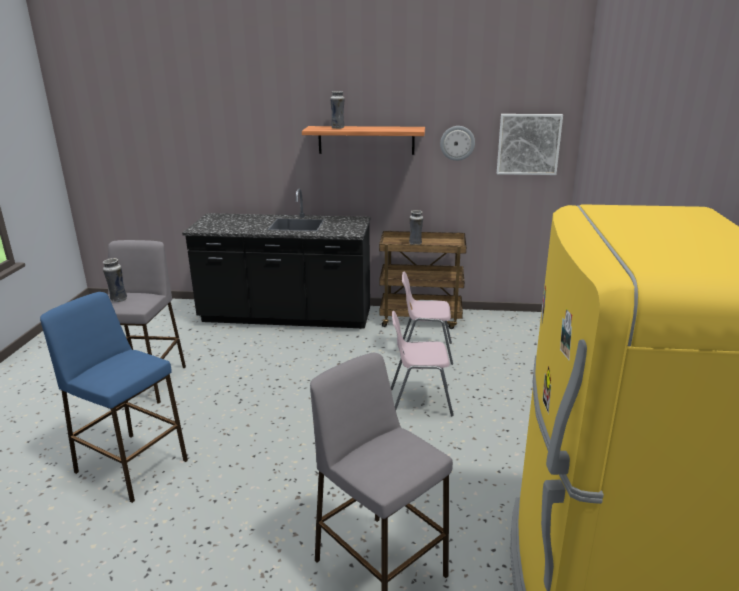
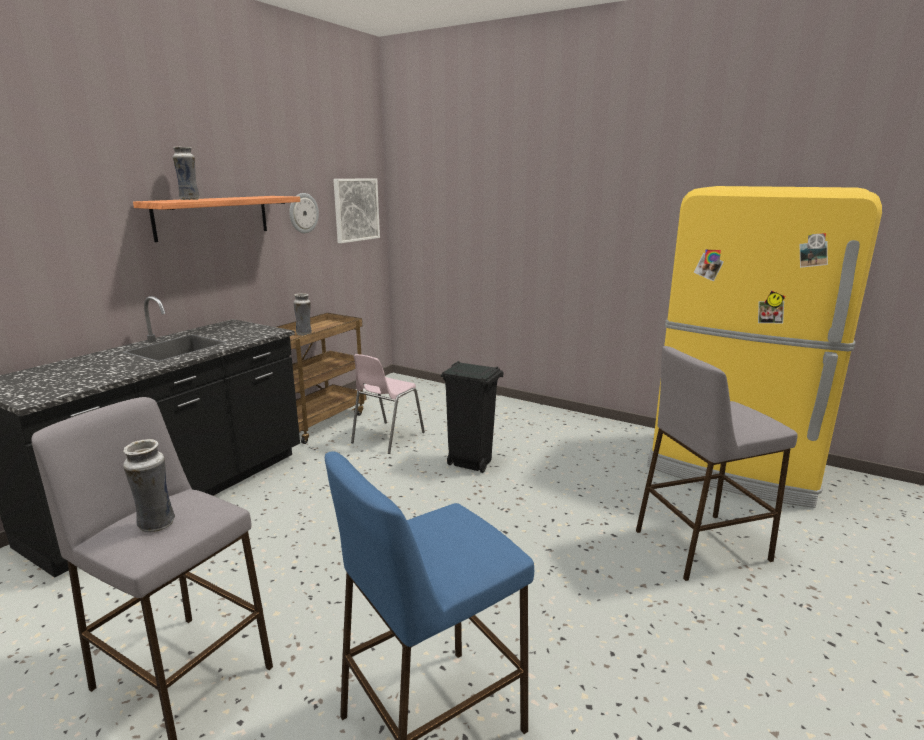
camera: 65 degrees left, 5 degrees down
pink chair [391,311,454,416] -> black trash can [441,361,503,473]

